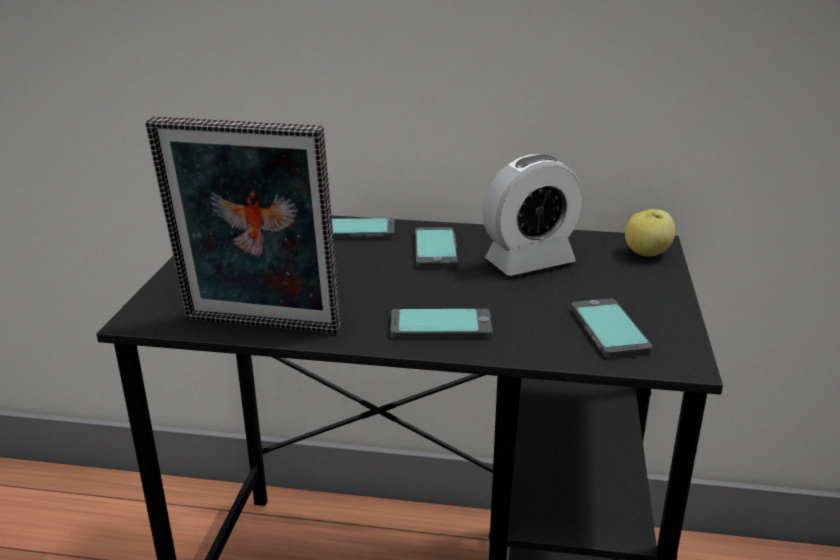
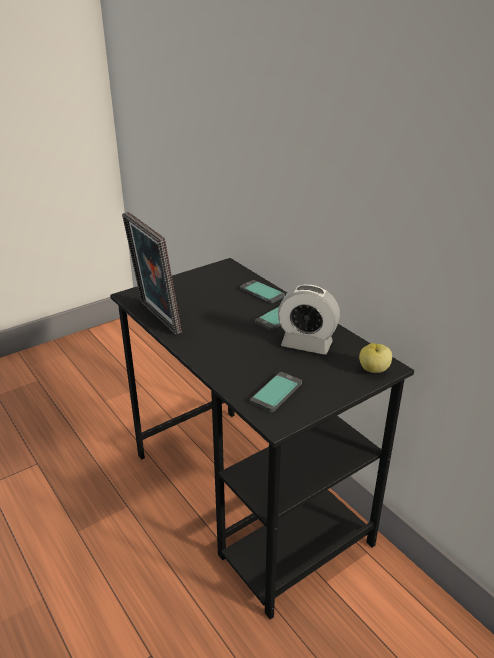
camera: 45 degrees right, 5 degrees up
phone [391,309,493,338] -> none

